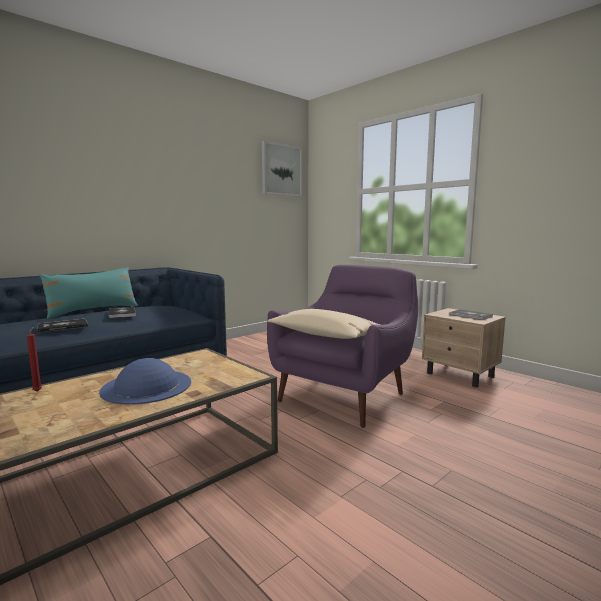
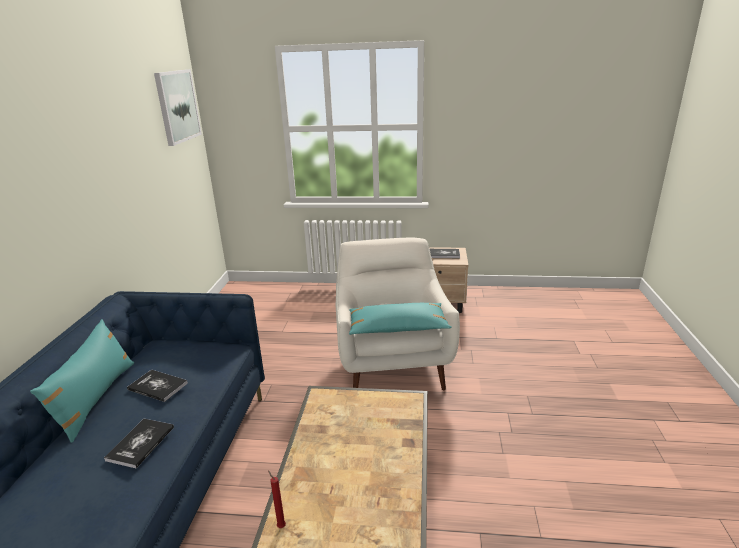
camera: 40 degrees left, 15 degrees up
blue hat [99,358,191,405] -> none
purple armchair [267,265,418,428] -> white armchair [336,237,460,390]
beige pillow [267,309,381,339] -> turquoise pillow [349,303,452,335]

